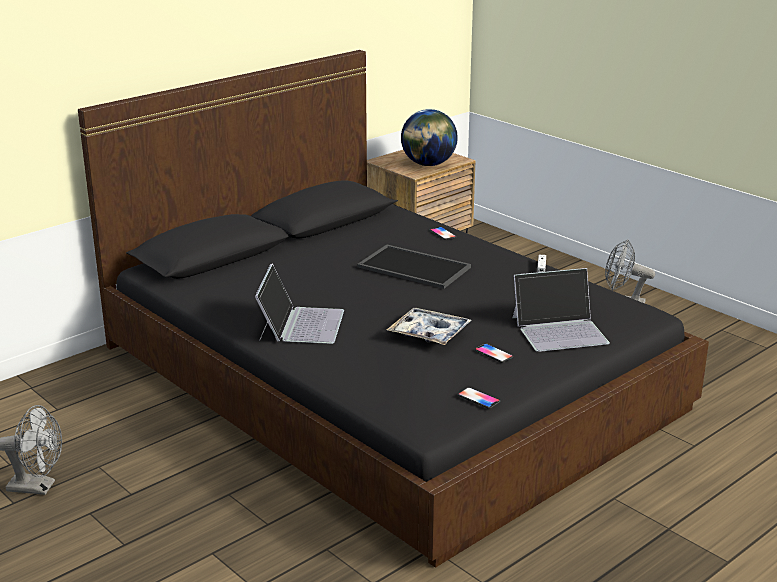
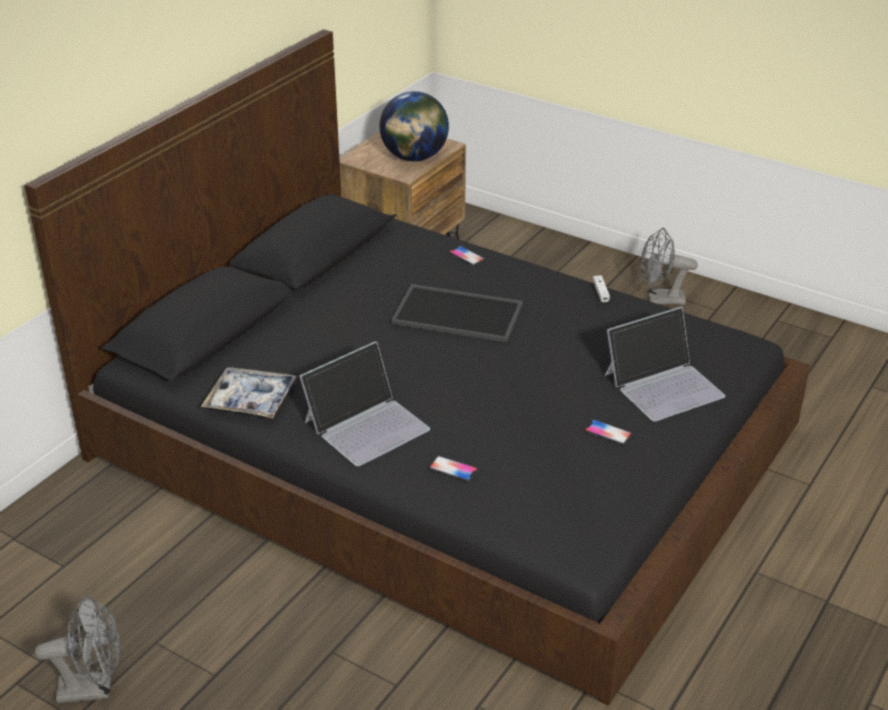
camera: 15 degrees left, 10 degrees up
laptop [255,263,344,344] -> laptop turned 60 degrees clockwise [299,341,430,466]
tray [387,308,472,345] -> tray moved to [201,367,297,418]
phone [458,387,500,409] -> phone moved to [429,456,478,482]

